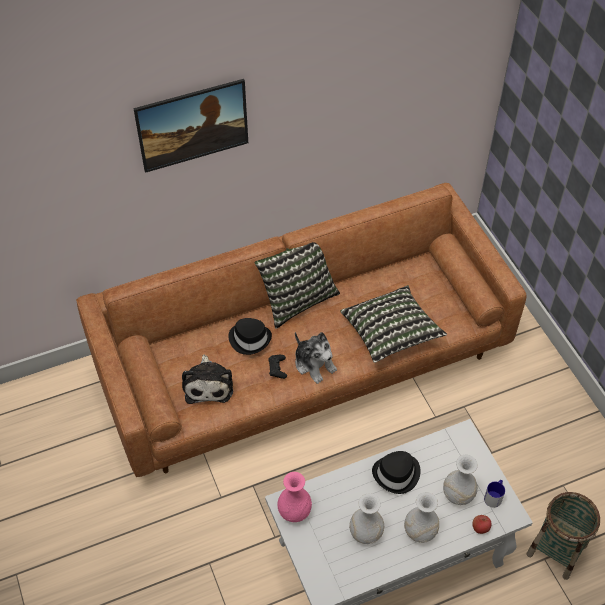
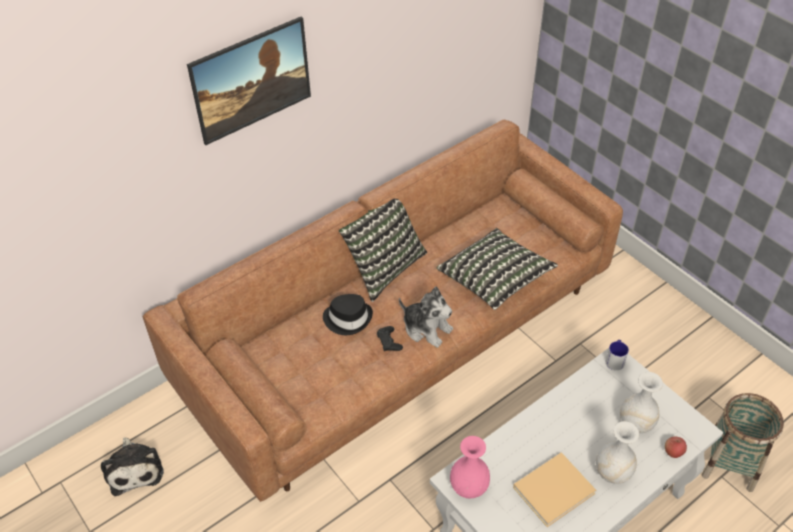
camera: 15 degrees left, 5 degrees down
plush toy [182,355,233,404] -> plush toy moved to [101,437,164,496]
white vase [349,493,384,544] -> beige book [513,452,596,527]
black hat [372,451,421,494] -> none
mug [484,480,505,508] -> mug moved to [606,340,629,370]

